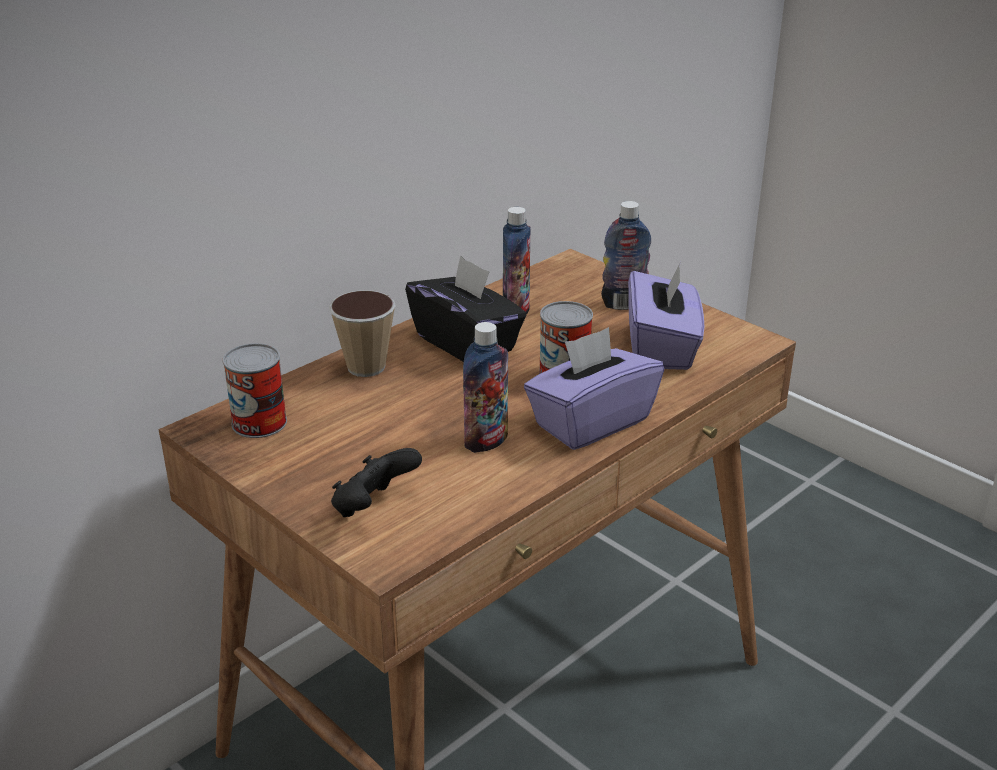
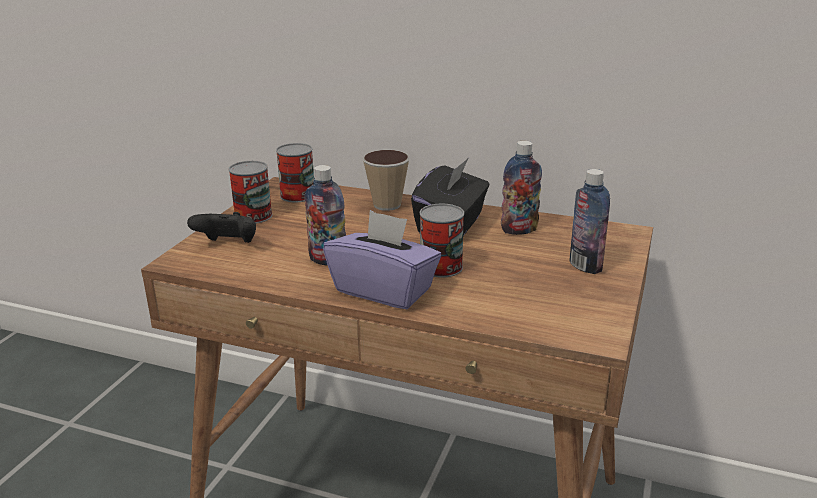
camera: 65 degrees right, 5 degrees down
purple tissue box [628,264,705,370] -> none
none -> can [229,161,272,224]

